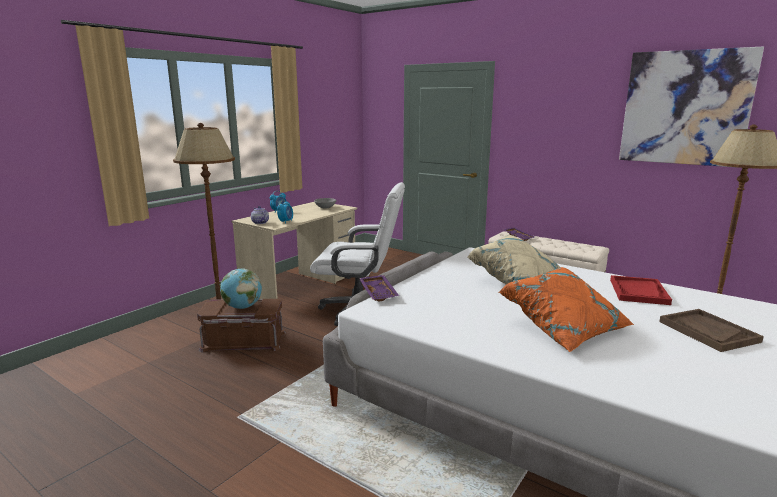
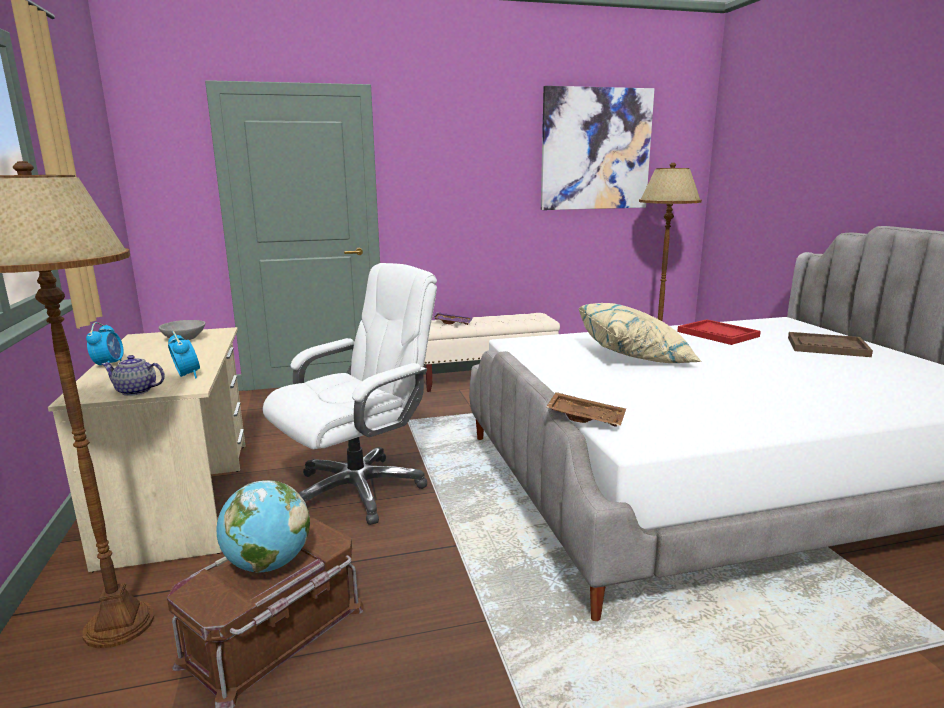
camera: 50 degrees left, 0 degrees up
purple tray [359,275,399,301] -> brown tray [546,392,626,427]
orange pillow [499,267,634,352] -> none

